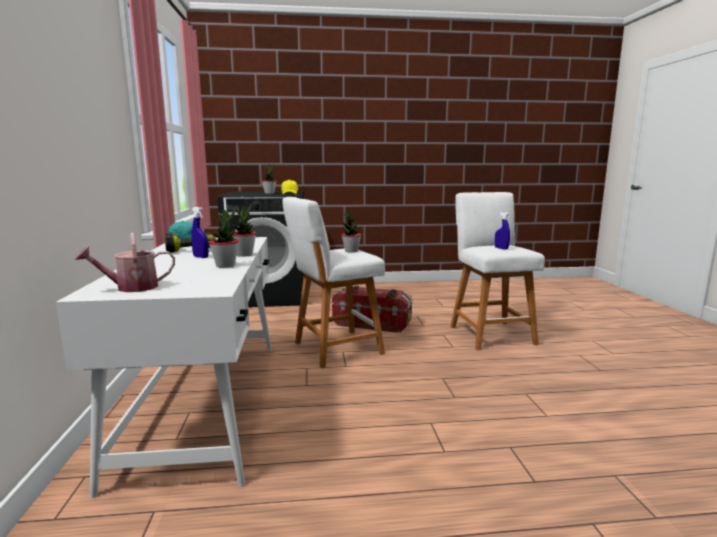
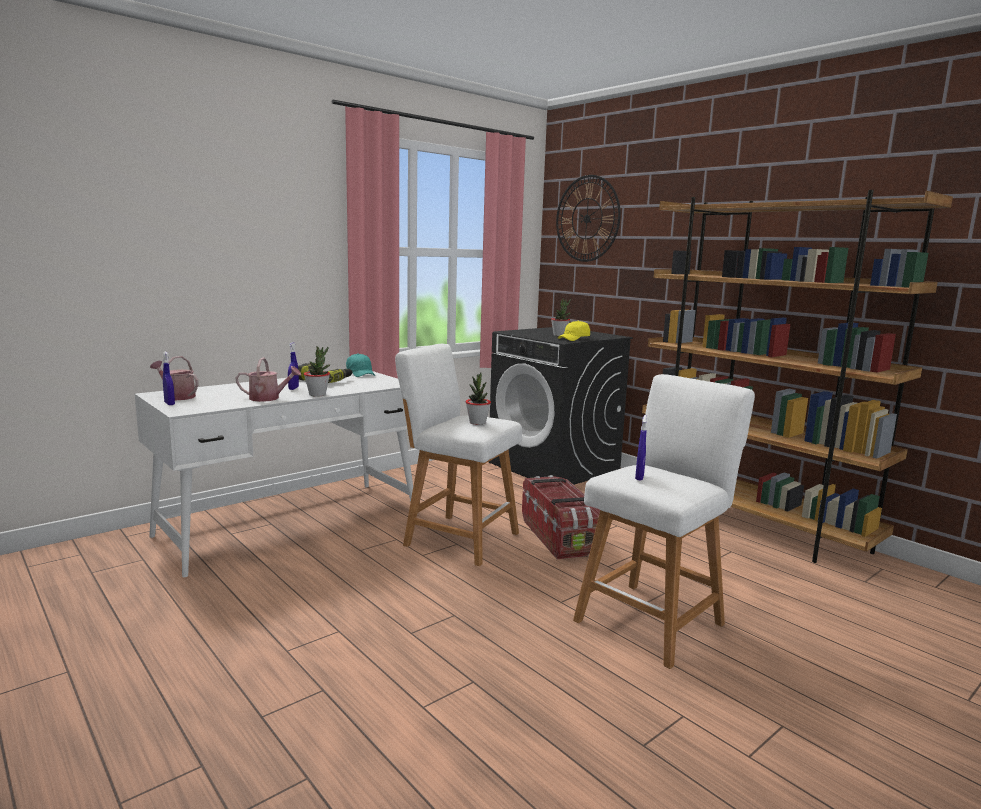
camera: 55 degrees right, 0 degrees up
potted plant [209,209,239,267] -> watering can [236,358,301,402]
none -> blue spray bottle [163,352,175,405]
none -> wall clock [556,175,621,262]
none -> brown bookcase [642,190,953,563]

